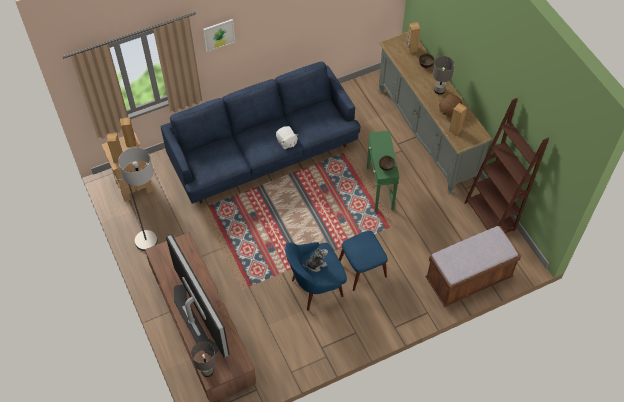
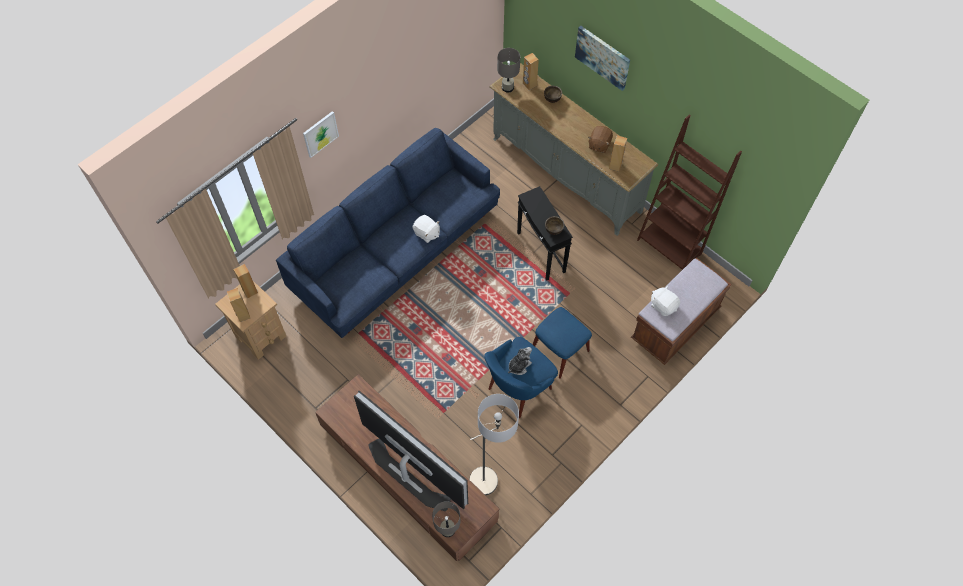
camera: 20 degrees left, 5 degrees up
grey floor lamp [116,147,158,251] -> grey floor lamp moved to [469,394,519,495]
green side table [367,131,400,212] -> black side table [517,186,573,280]
grey table lamp [433,56,455,95] -> grey table lamp moved to [497,48,520,93]
none -> picture [575,26,630,91]
none -> white plush toy [651,285,680,316]

